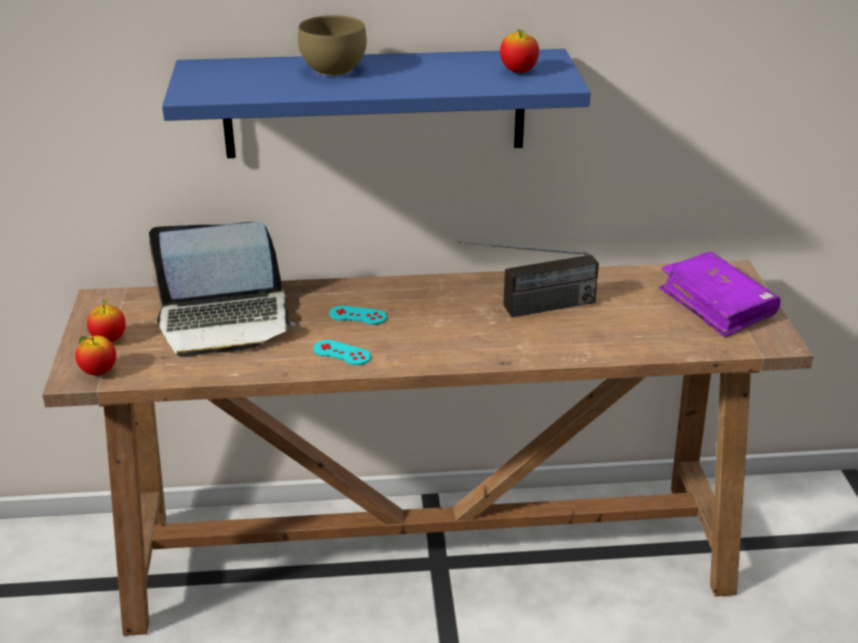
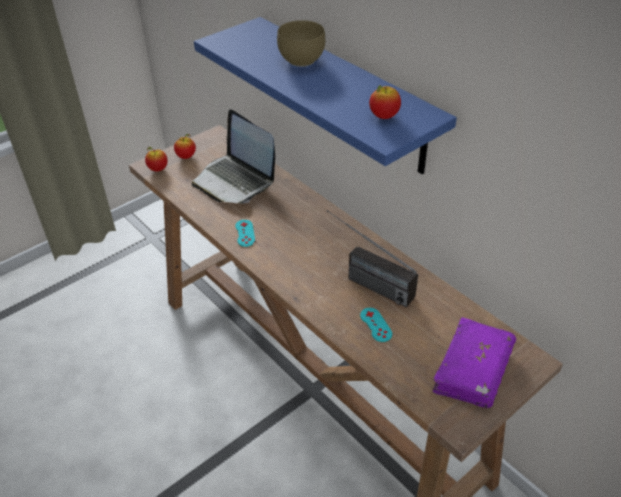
camera: 55 degrees right, 10 degrees up
turquoise game controller [329,305,387,325] -> turquoise game controller moved to [360,308,392,342]

